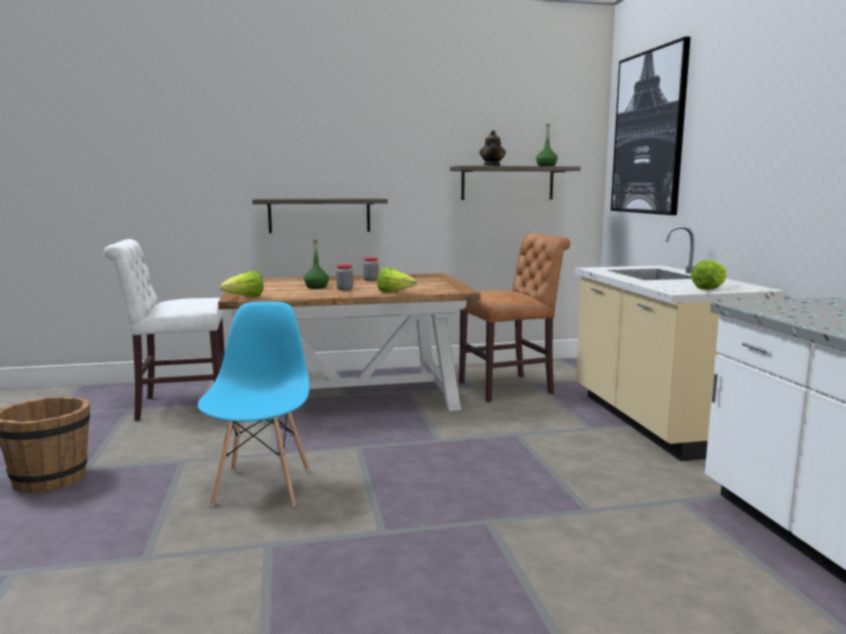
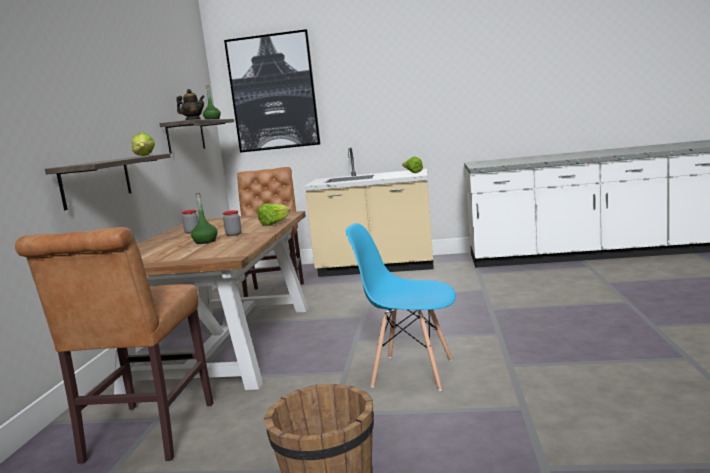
camera: 70 degrees left, 0 degrees up
white chair [104,239,225,421] -> brown chair [15,227,213,464]
lettuce [220,271,264,297] -> lettuce moved to [132,133,155,156]

